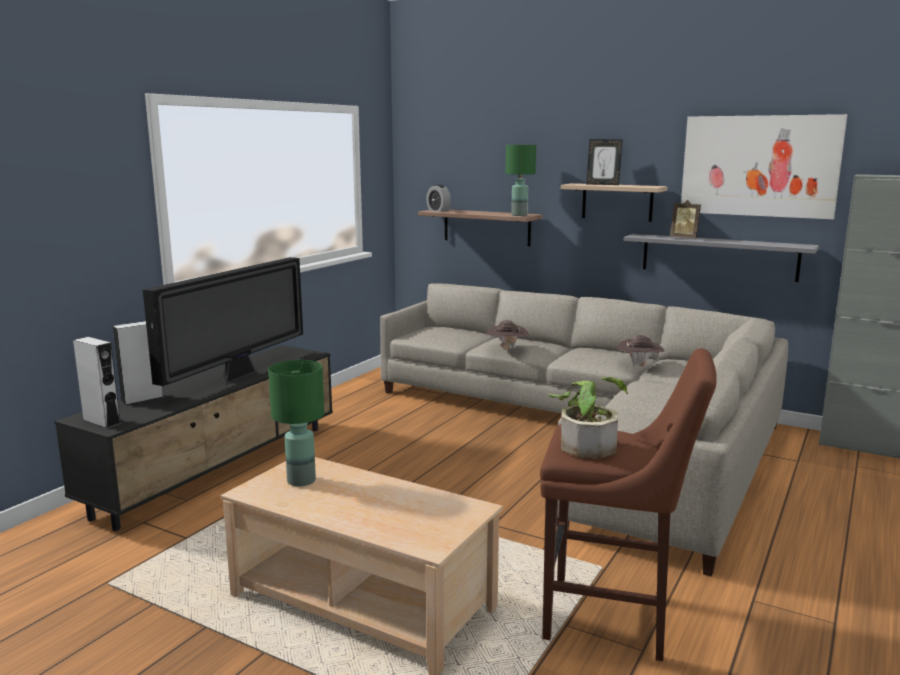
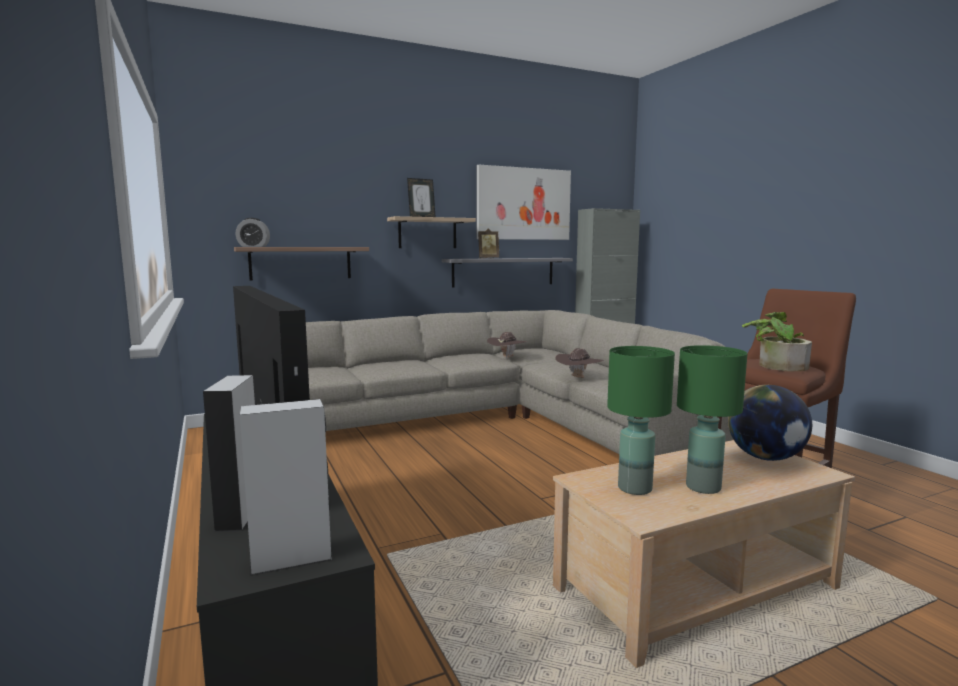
camera: 55 degrees left, 5 degrees down
brown hat [486,320,529,350] -> brown hat moved to [555,348,604,378]
green table lamp [506,145,536,216] -> green table lamp moved to [677,345,747,494]
none -> globe [728,385,812,461]

